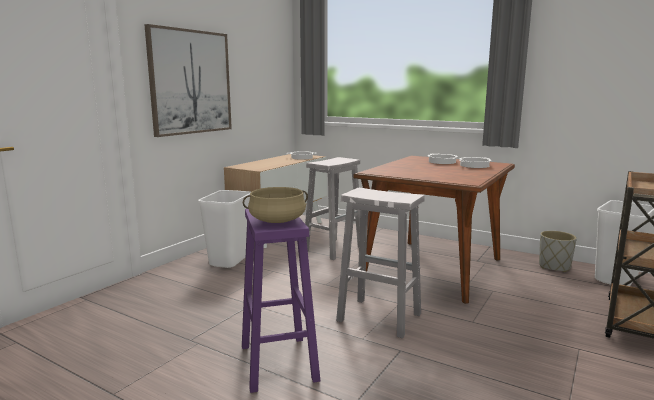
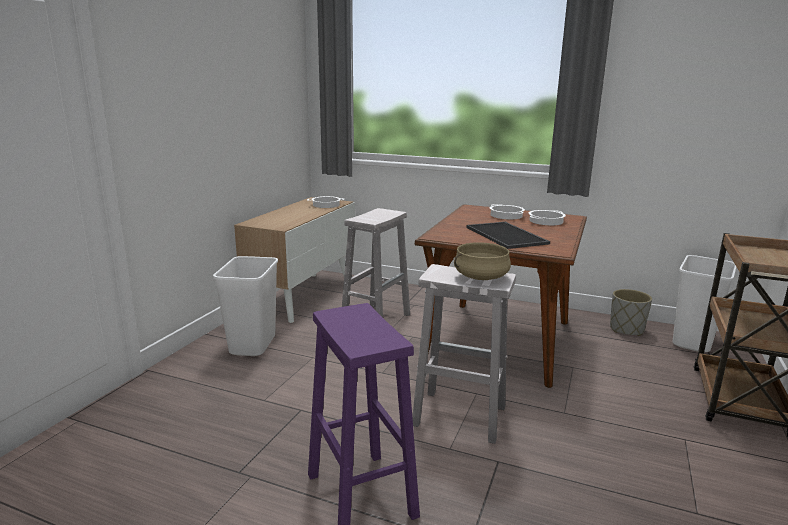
camera: 10 degrees left, 5 degrees up
picture [144,24,232,137] -> none
beige cooking pot [243,187,308,223] -> beige cooking pot moved to [454,242,511,280]
none -> tray [466,222,550,249]

